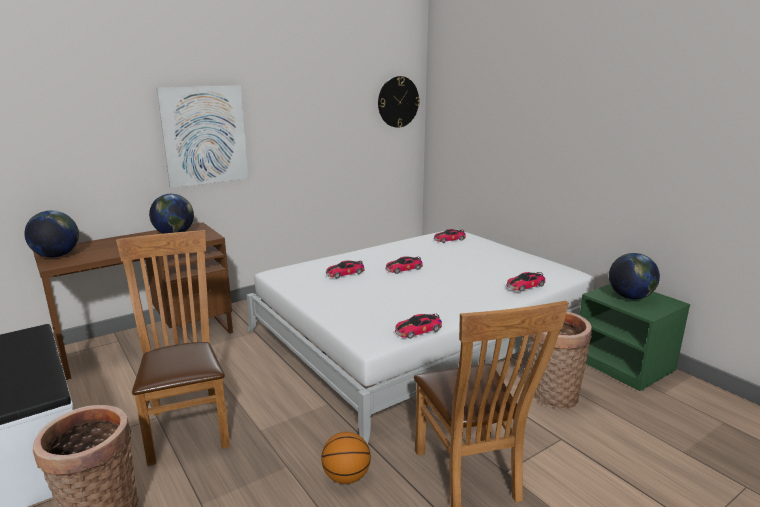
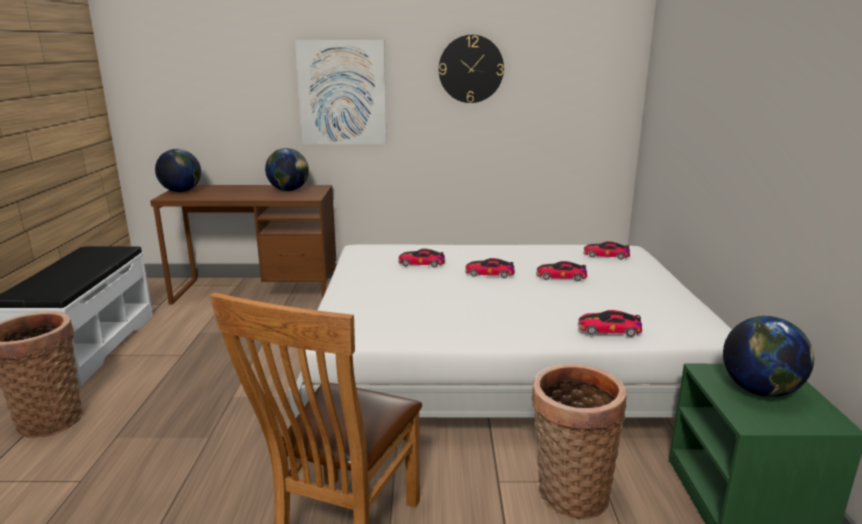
camera: 35 degrees right, 0 degrees up
brown chair [116,230,230,466] -> none
basketball [321,432,371,484] -> none
wall clock [378,76,420,128] -> wall clock moved to [439,35,504,103]
toy car [395,314,442,339] -> toy car moved to [536,261,587,281]

